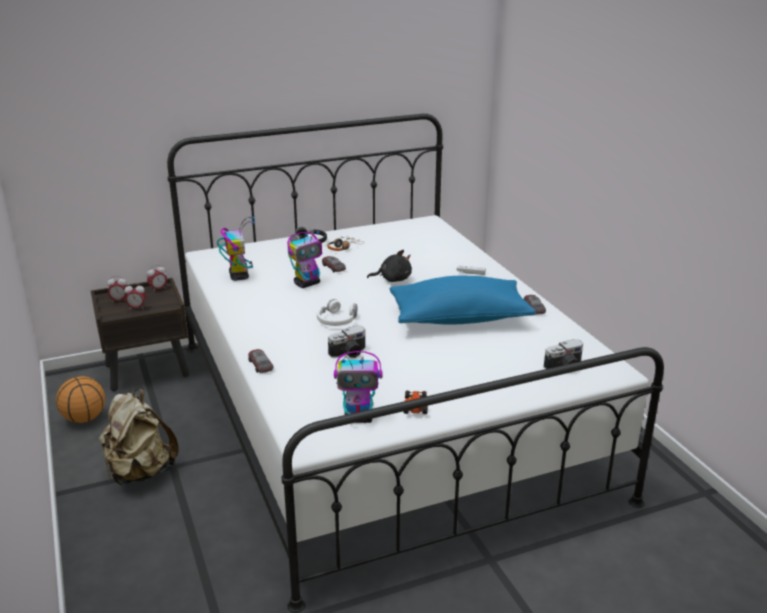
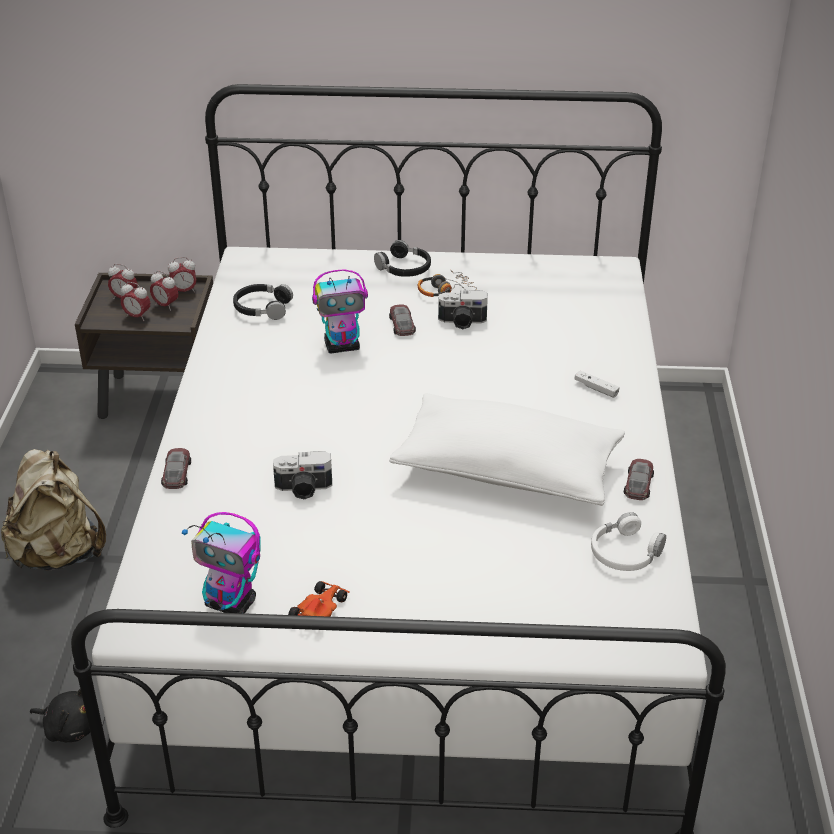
camera: 25 degrees right, 10 degrees up
basketball [56,376,105,423] -> none
toy robot [217,216,255,281] -> black headphones [233,284,293,320]
white headphones [317,299,357,326] -> white headphones moved to [591,512,666,571]
black plush toy [367,250,412,282] -> black plush toy moved to [30,689,90,742]
blue pillow [390,276,535,325] -> white pillow [389,393,625,506]
camera [544,339,583,373] -> camera moved to [438,290,488,329]
none -> alarm clock [150,271,178,311]

